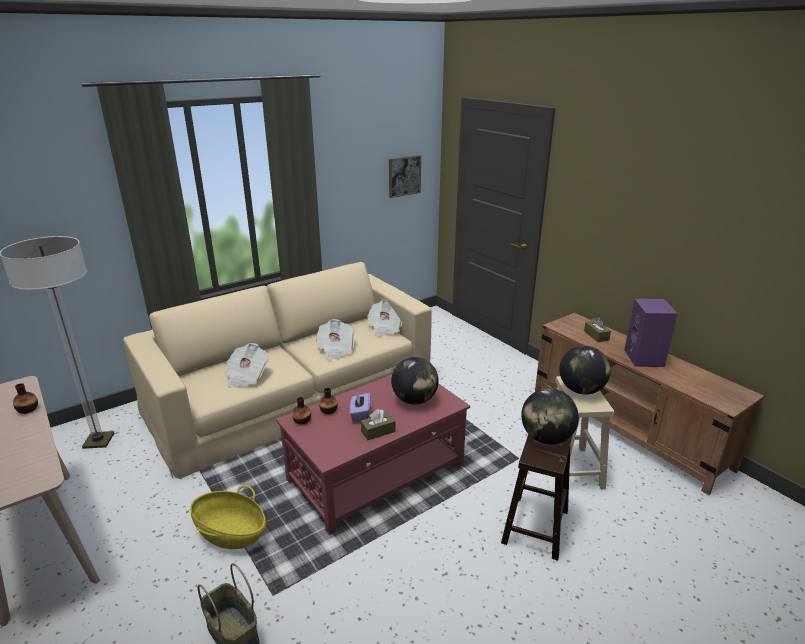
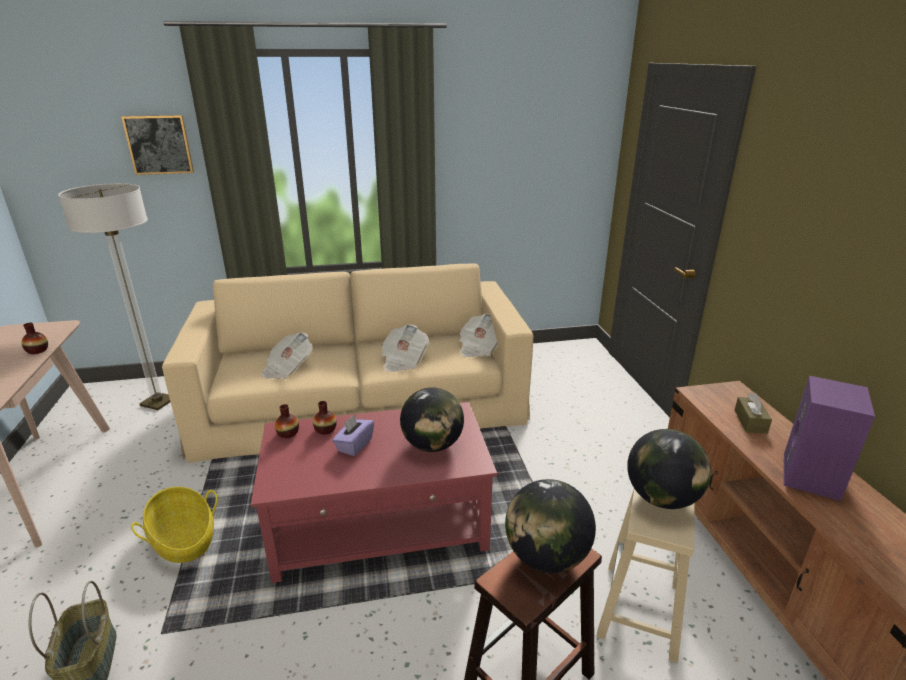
camera: 25 degrees right, 0 degrees up
brown tissue box [361,409,396,440] -> none
picture [389,155,421,198] -> picture moved to [121,115,194,175]

